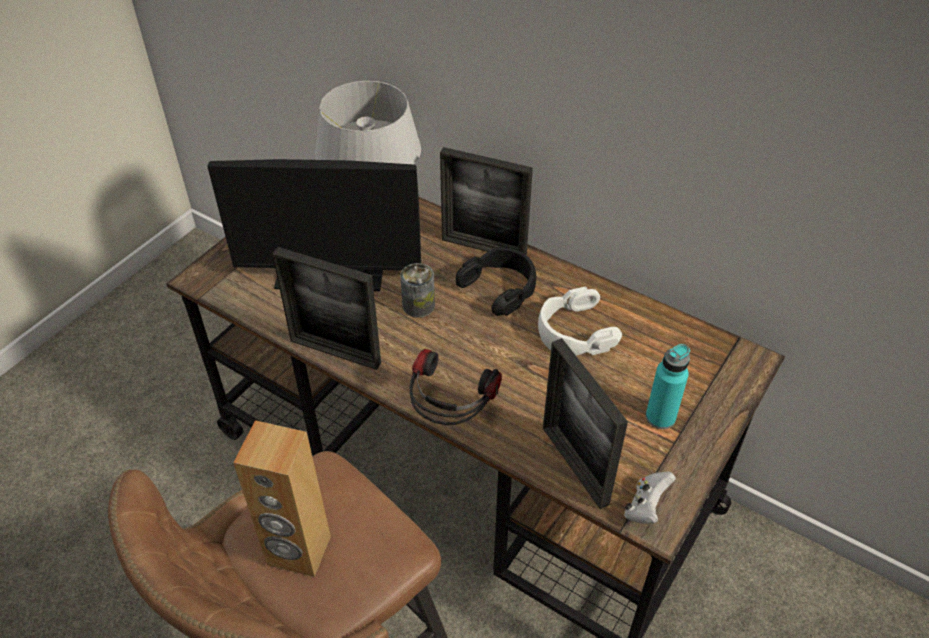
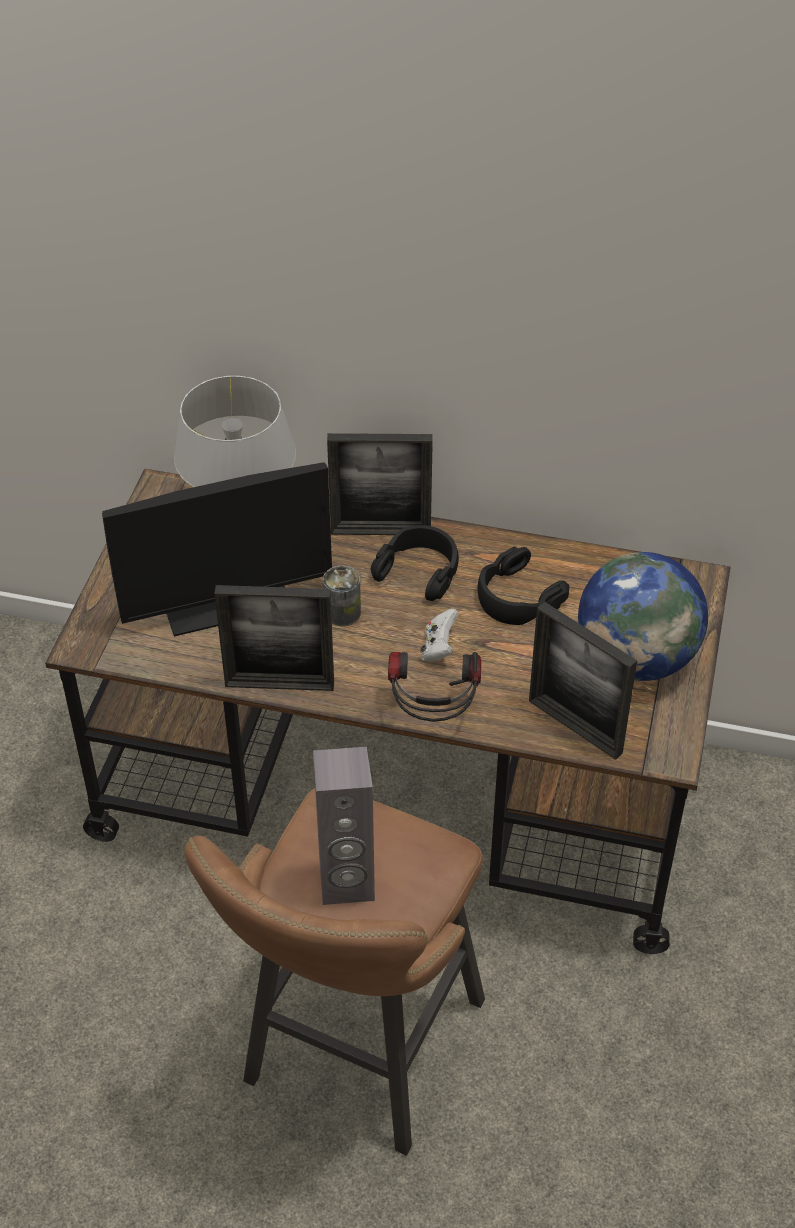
camera: 20 degrees left, 0 degrees up
brown speaker [233,420,331,577] -> grey speaker [313,747,375,905]
white headphones [538,287,622,356] -> black headphones [478,547,569,625]
white game controller [624,471,676,524] -> white game controller moved to [420,608,458,662]
turquoise bottle [646,344,690,429] -> globe [578,552,708,681]

